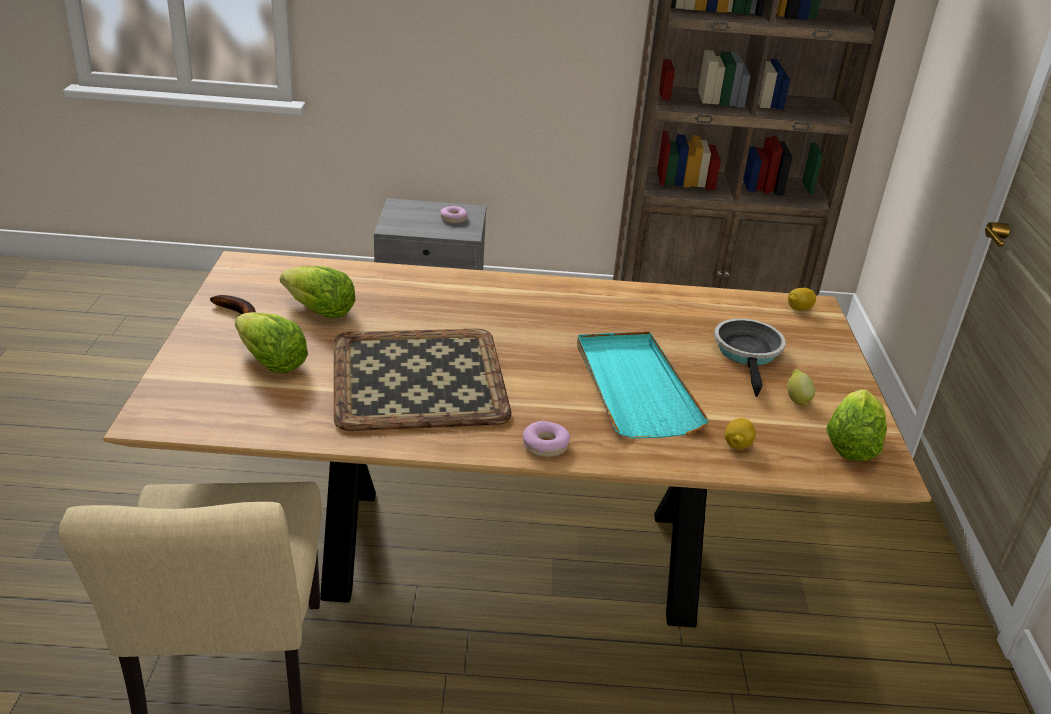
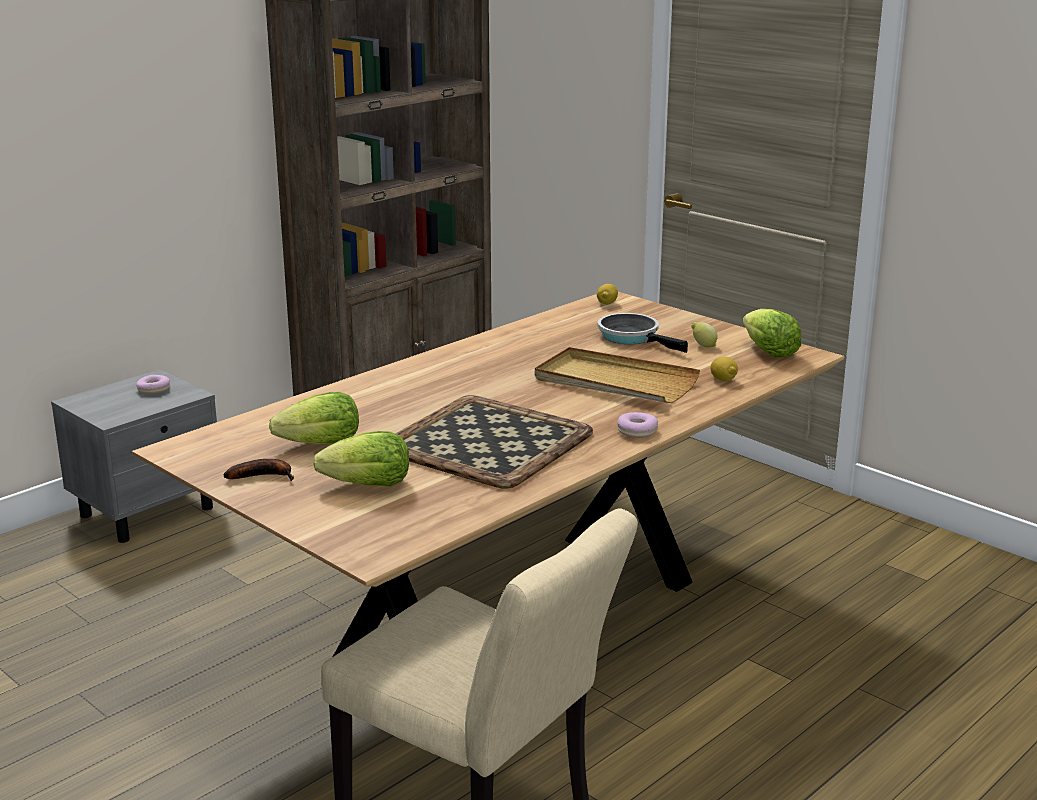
camera: 45 degrees left, 10 degrees down
turquoise tray [577,331,709,439] -> beige tray [535,347,700,403]

